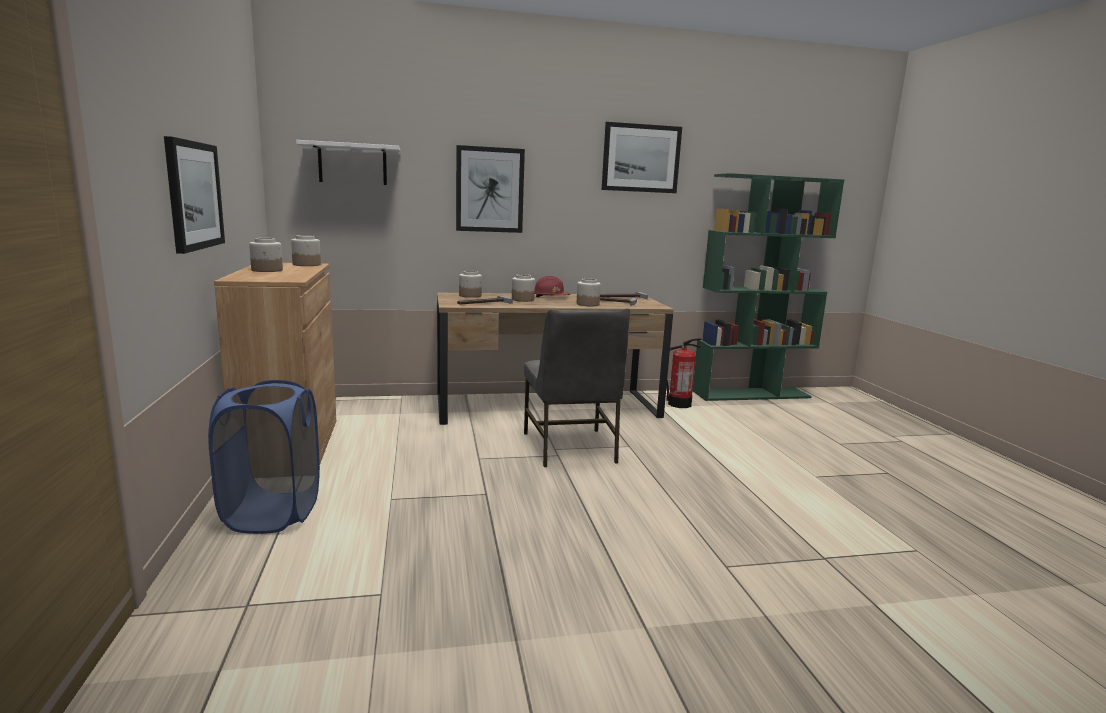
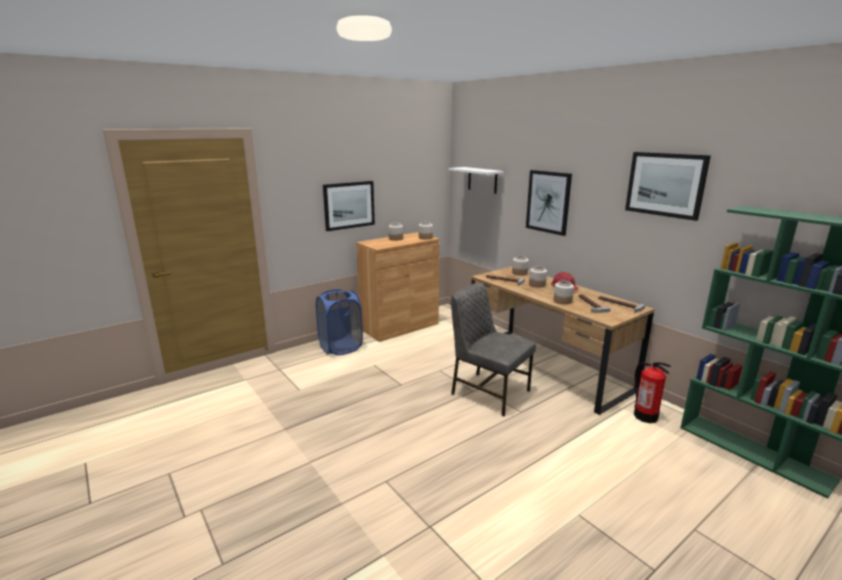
camera: 65 degrees right, 5 degrees up
grey chair [524,309,630,467] -> grey chair turned 75 degrees clockwise [451,283,536,417]

